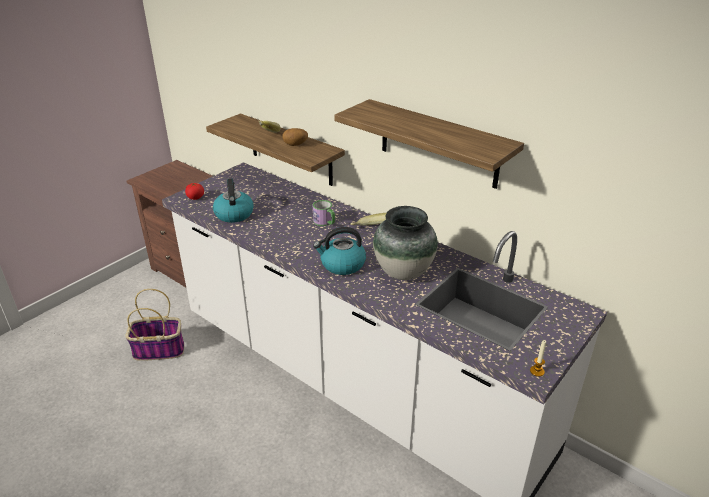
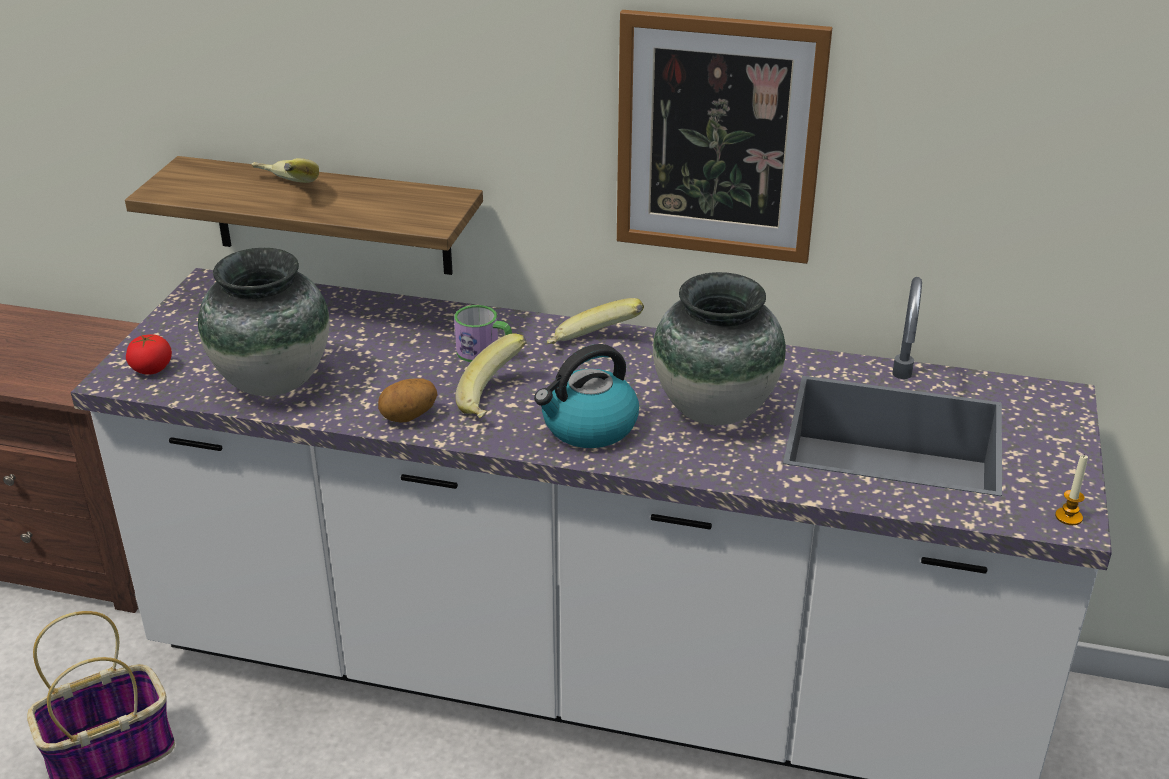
camera: 25 degrees left, 0 degrees up
kettle [213,179,254,223] -> vase [198,248,330,396]
potato [282,128,308,146] -> potato moved to [378,378,438,422]
shelf [334,99,524,189] -> picture [617,10,832,264]
none -> banana [455,333,527,418]

